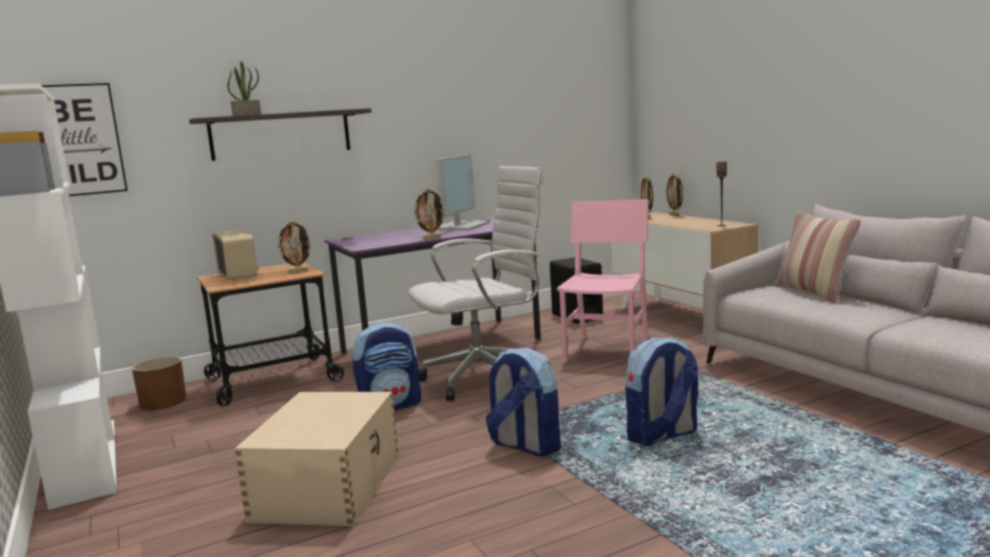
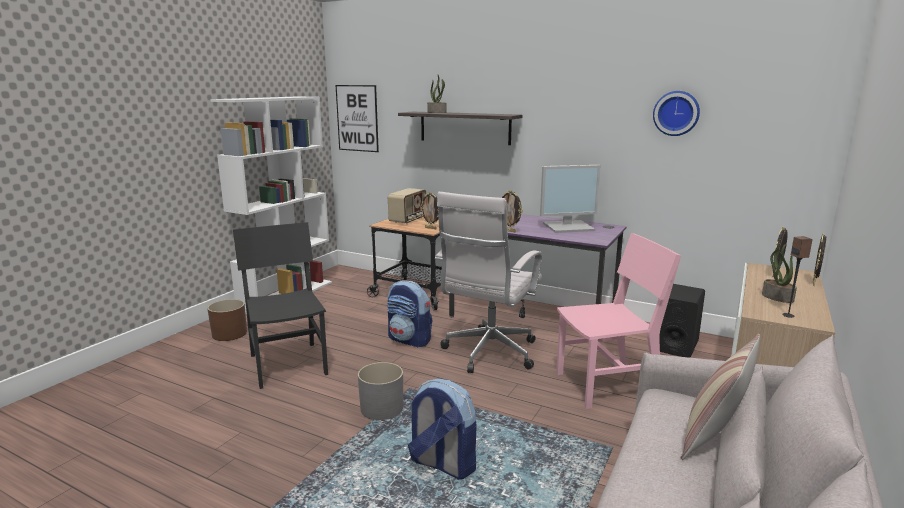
camera: 55 degrees right, 5 degrees up
brown planter [132,356,186,410] -> brown planter moved to [207,299,247,341]
beige storage box [235,392,399,526] -> black chair [233,222,328,389]
white office chair [408,166,544,401] -> white office chair turned 90 degrees clockwise [435,192,542,373]
backpack [486,348,561,457] -> grey planter [358,362,403,420]
none -> wall clock [653,91,700,136]
none -> potted plant [762,244,797,303]

